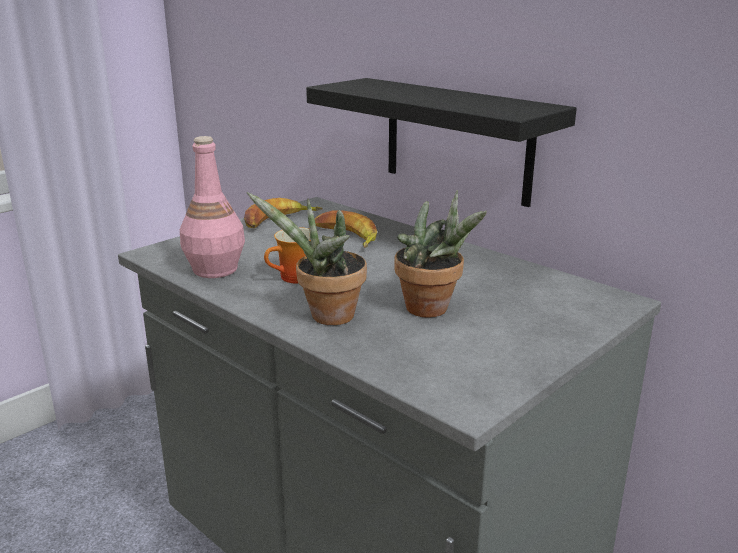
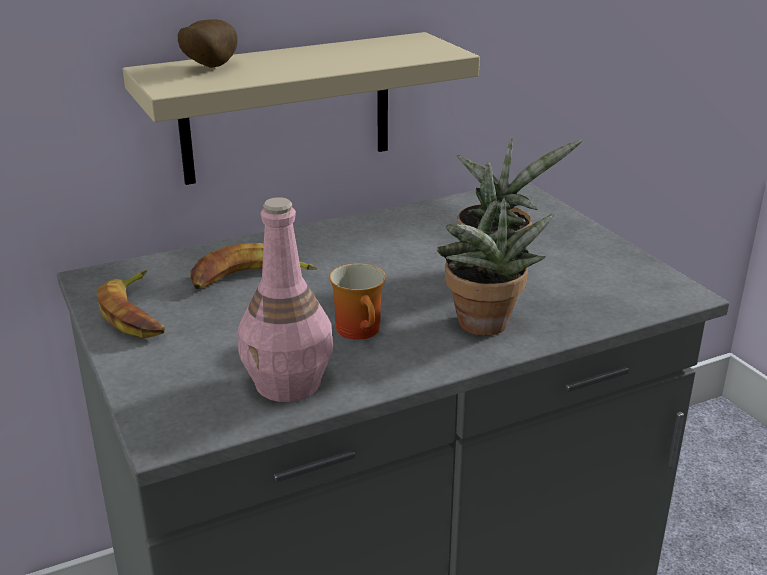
camera: 70 degrees left, 5 degrees up
black shelf [306,78,577,207] -> beige shelf [123,32,480,185]
none -> potato [178,19,237,68]

